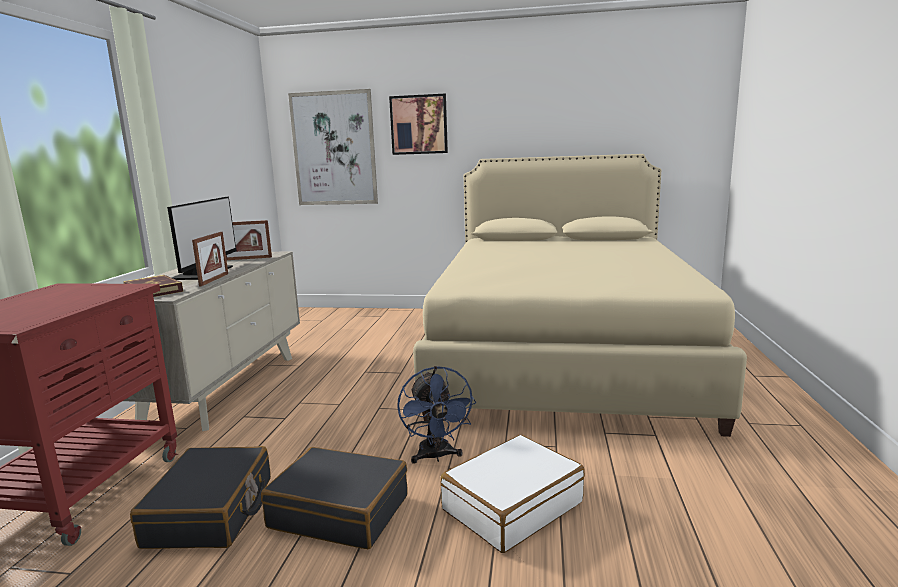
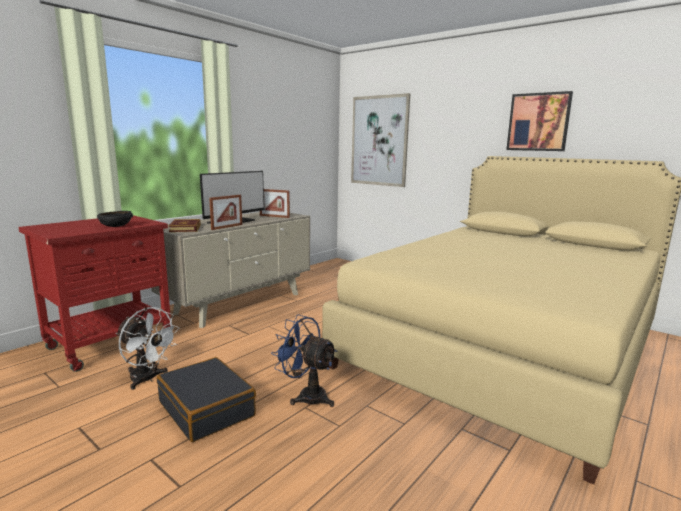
camera: 30 degrees right, 0 degrees up
black suitcase [130,446,271,549] -> white fan [116,307,180,390]
picture [389,94,448,155] -> picture moved to [506,91,573,151]
blue fan [397,366,476,464] -> blue fan turned 105 degrees clockwise [271,315,337,407]
white suitcase [441,435,585,553] -> none
none -> black bowl [97,211,133,227]

